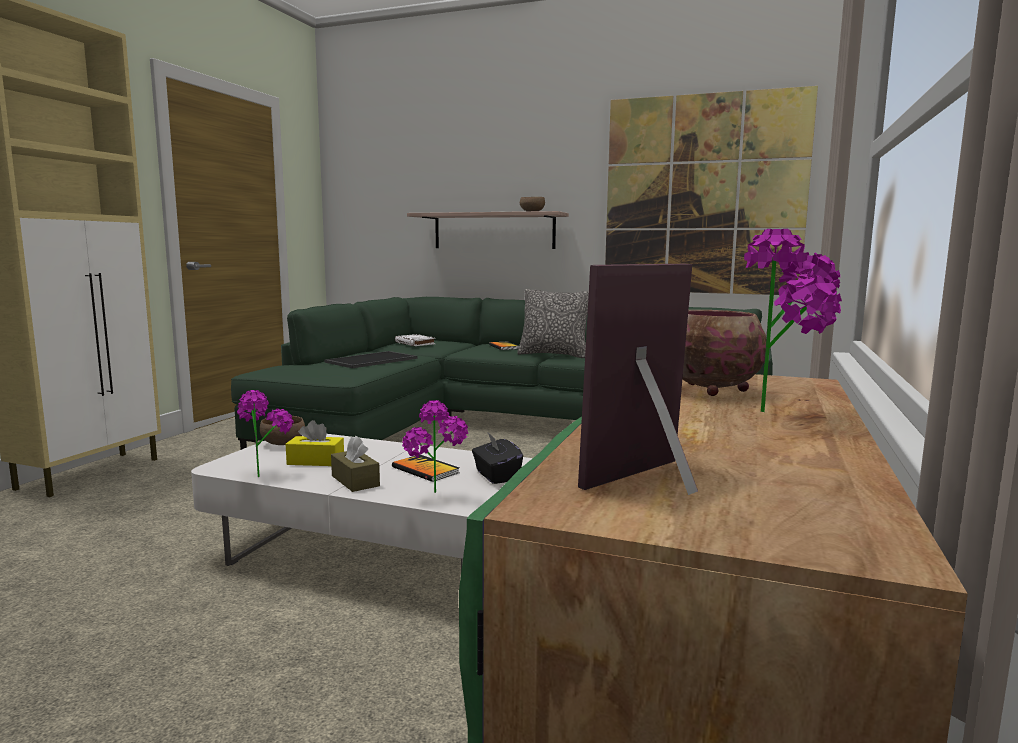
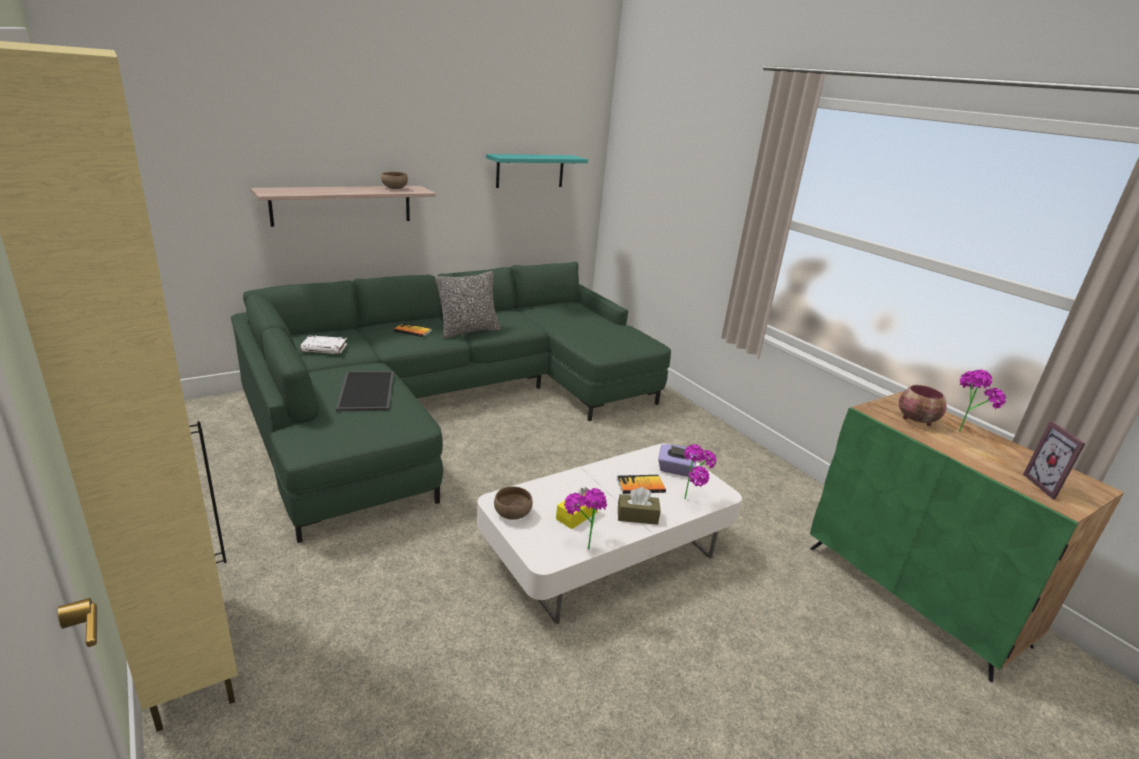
camera: 55 degrees left, 15 degrees up
black tissue box [472,433,523,484] -> purple tissue box [658,444,697,477]
picture [605,86,818,295] -> turquoise shelf [486,154,588,188]

